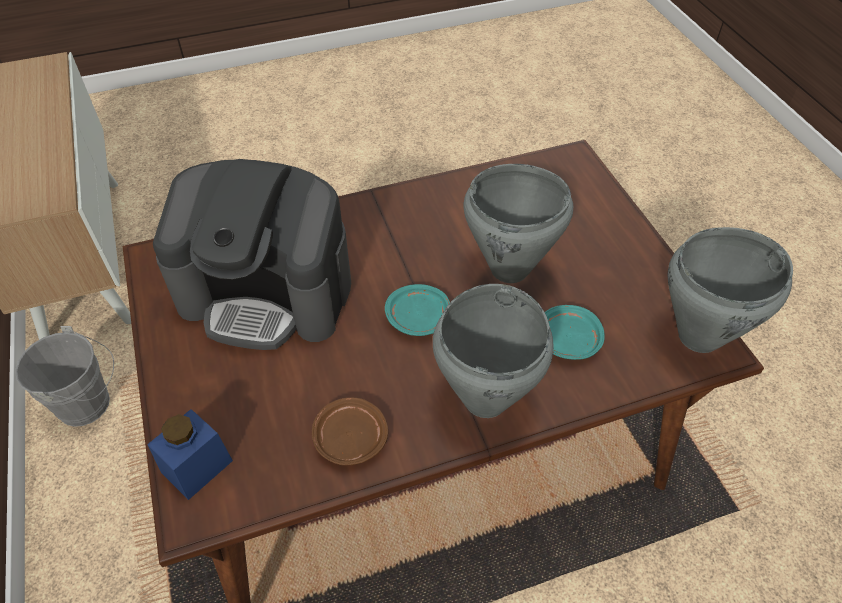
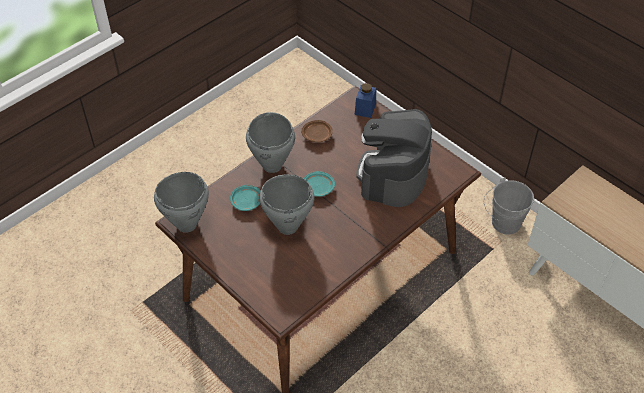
camera: 155 degrees right, 0 degrees up
coffee machine [153,159,351,350] -> coffee machine turned 60 degrees counterclockwise [356,109,432,207]

